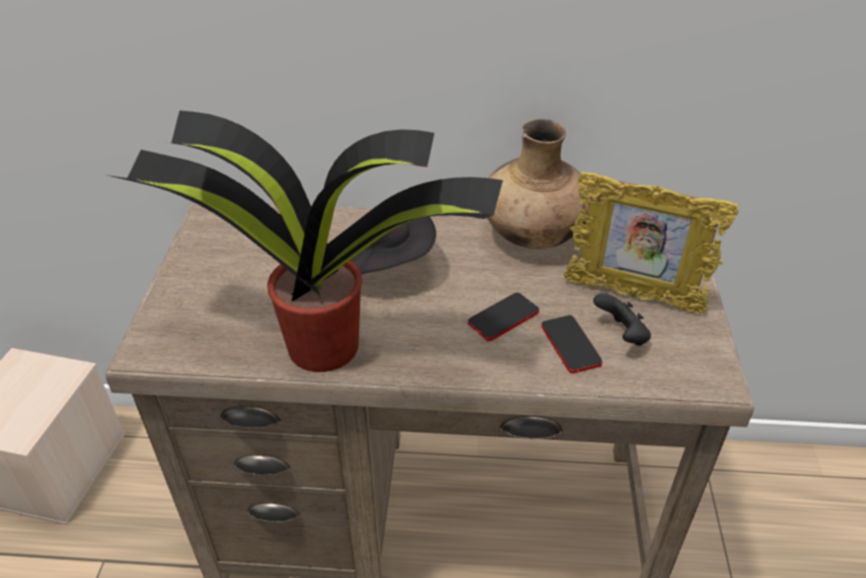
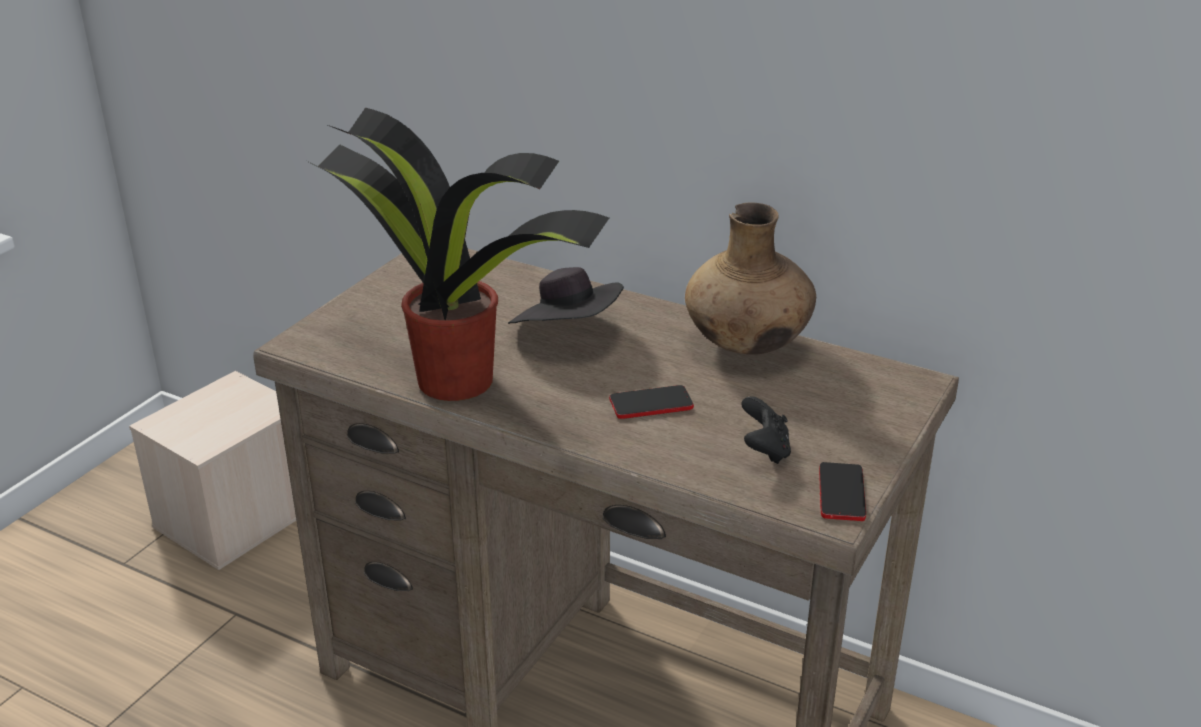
camera: 25 degrees right, 10 degrees down
phone [541,315,602,374] -> phone moved to [819,462,866,521]
picture frame [564,172,739,314] -> none

